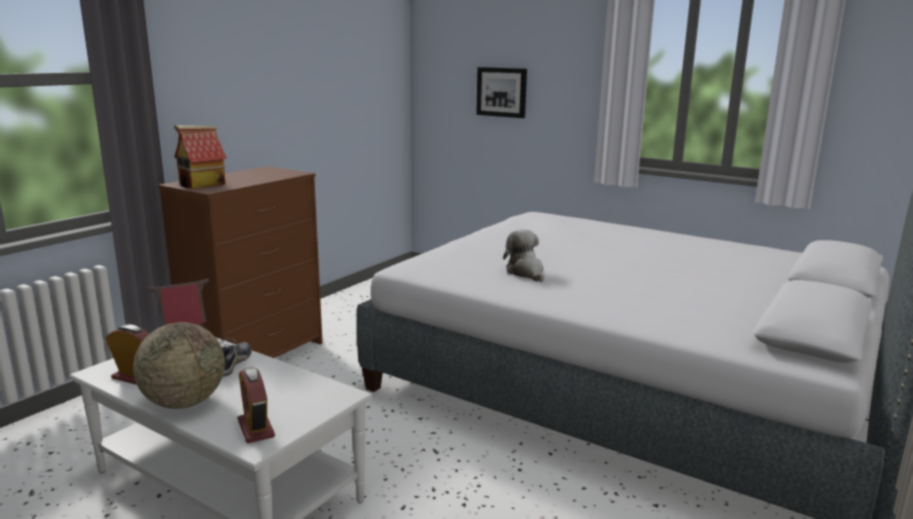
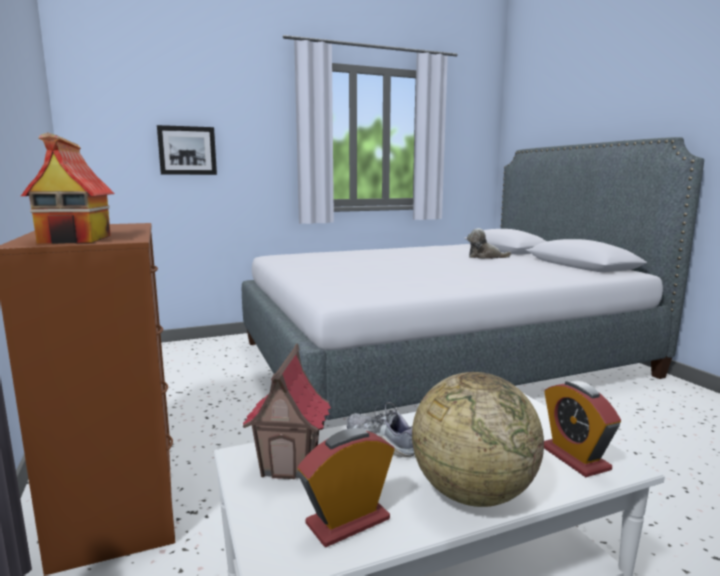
camera: 55 degrees left, 5 degrees down
alarm clock [238,367,275,443] -> alarm clock turned 60 degrees clockwise [544,380,621,477]
plush toy [503,229,544,282] -> plush toy moved to [467,228,512,259]

